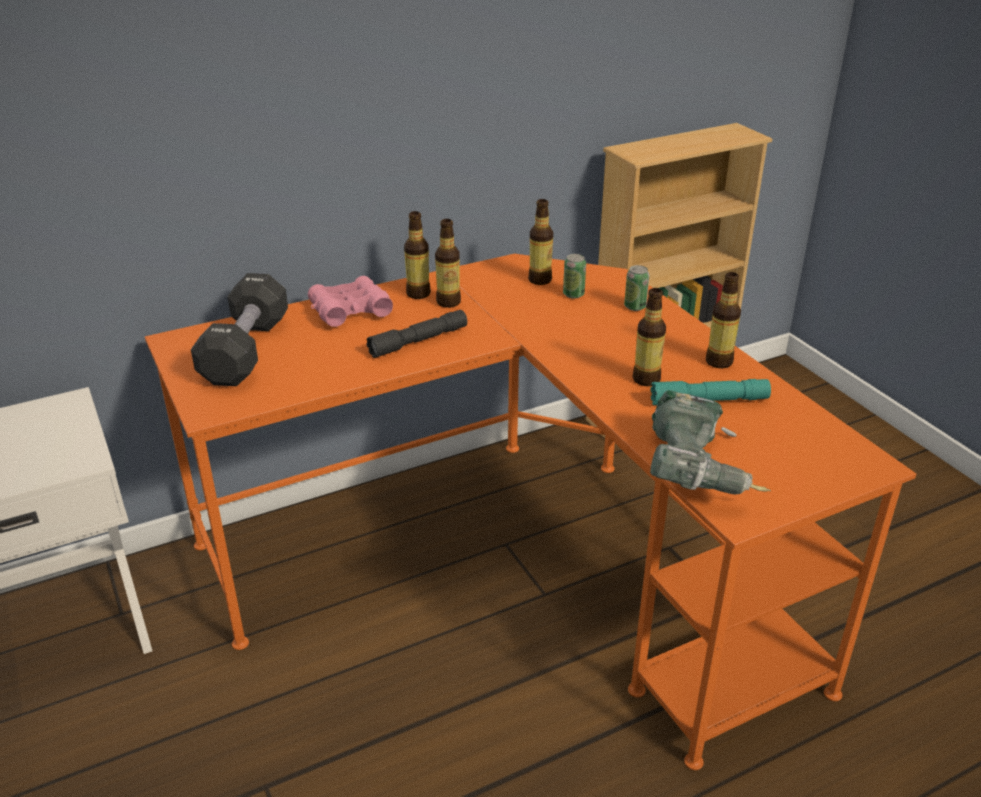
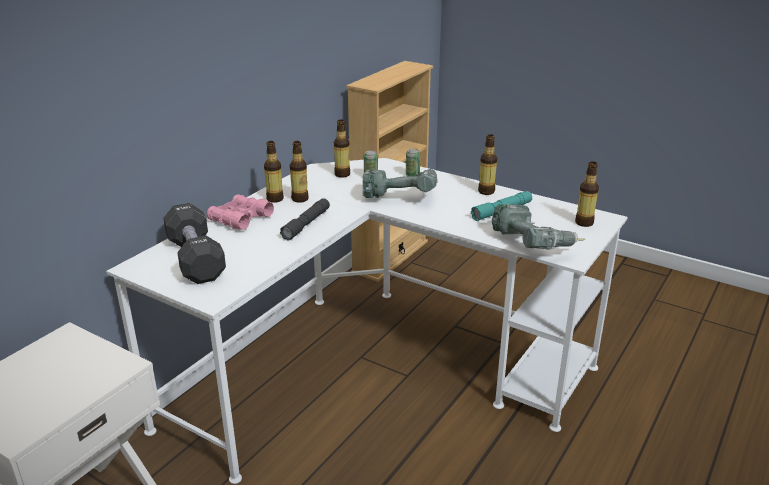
camera: 30 degrees left, 5 degrees down
orange desk [145,254,916,770] -> white desk [106,158,628,484]
bottle [632,288,666,386] -> bottle moved to [575,161,599,227]
none -> power drill [363,169,438,198]

